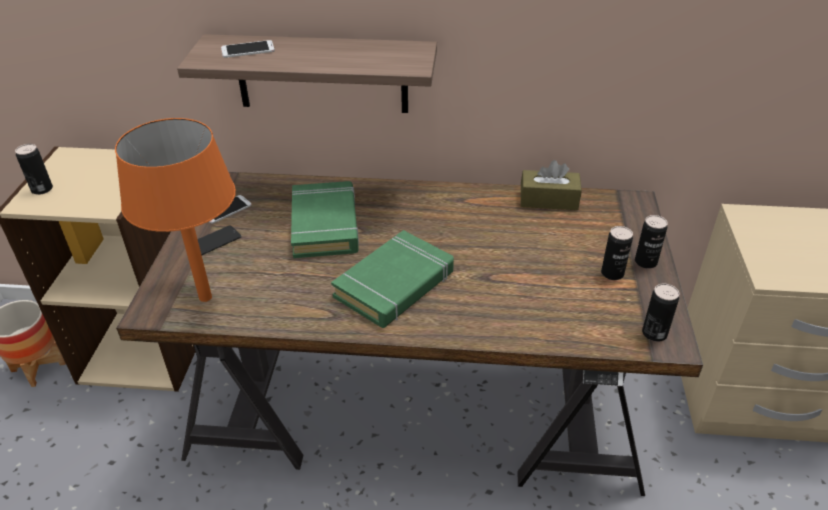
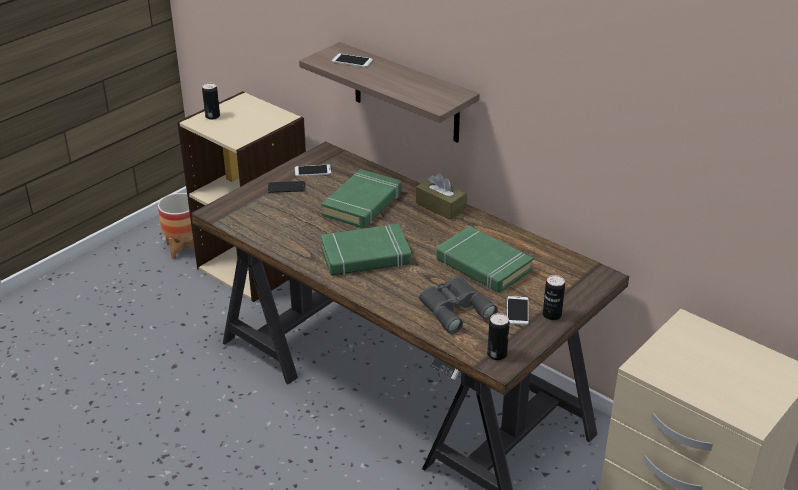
camera: 35 degrees right, 5 degrees down
orange table lamp [115,118,236,302] -> none
brown tissue box [521,160,582,210] -> brown tissue box moved to [416,173,467,220]
can [601,226,633,280] -> phone [507,296,529,325]
none -> grey binoculars [419,277,498,334]
none -> green book [436,226,533,293]

